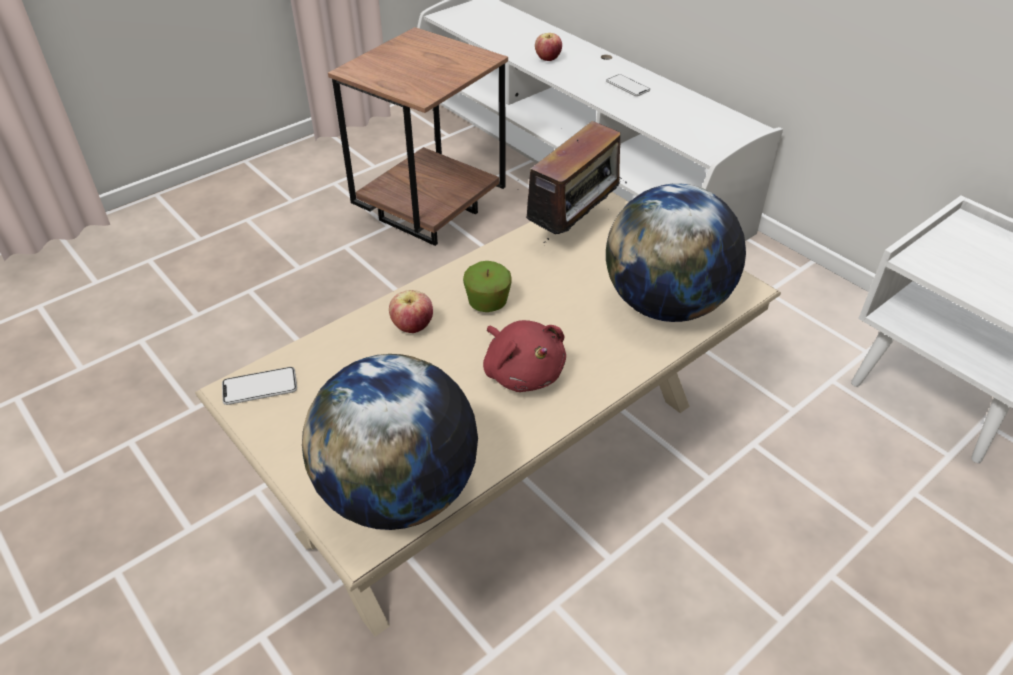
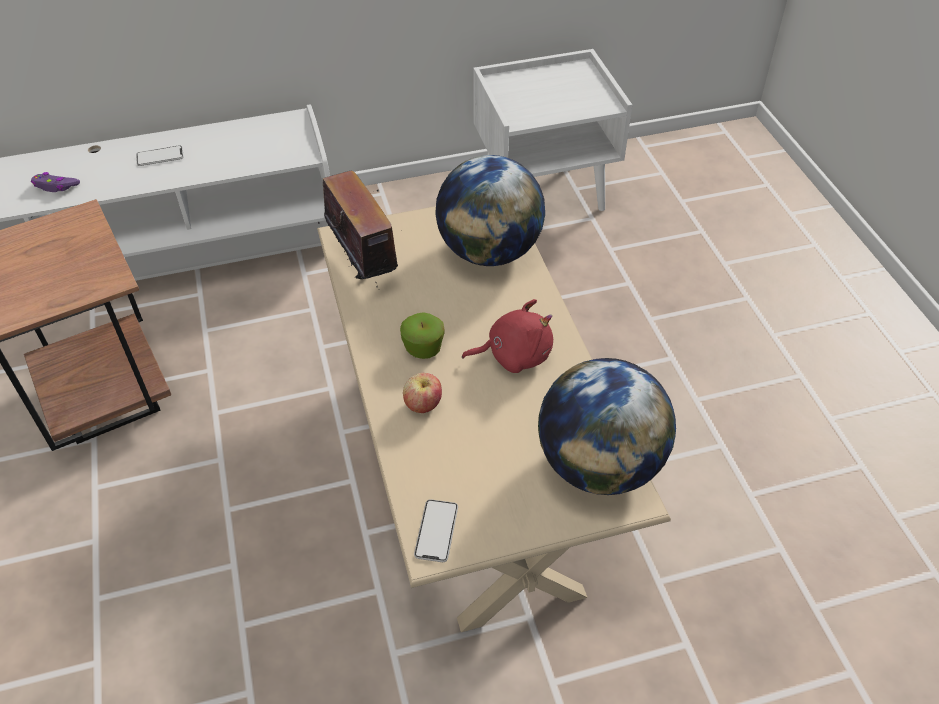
camera: 65 degrees left, 5 degrees up
apple [535,33,562,61] -> purple game controller [31,172,80,192]

